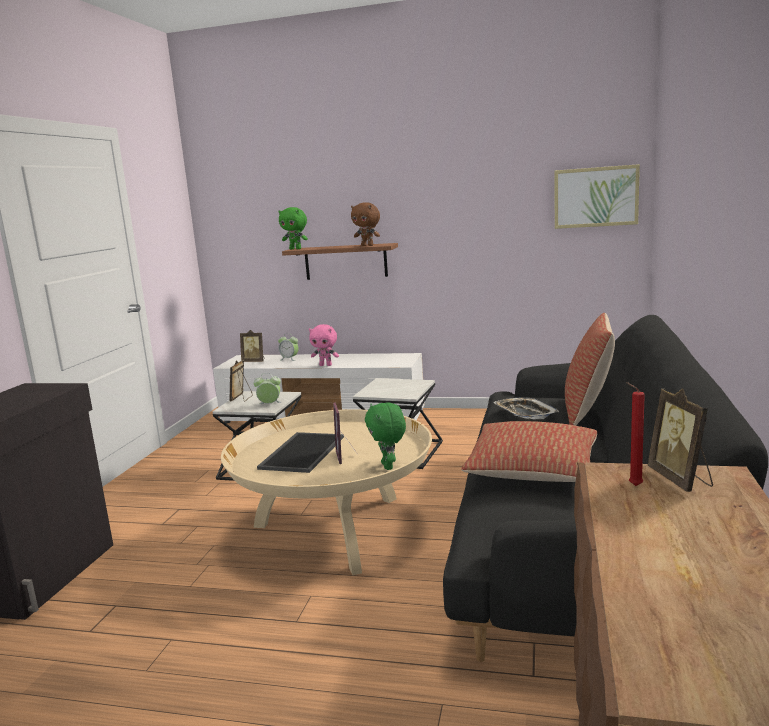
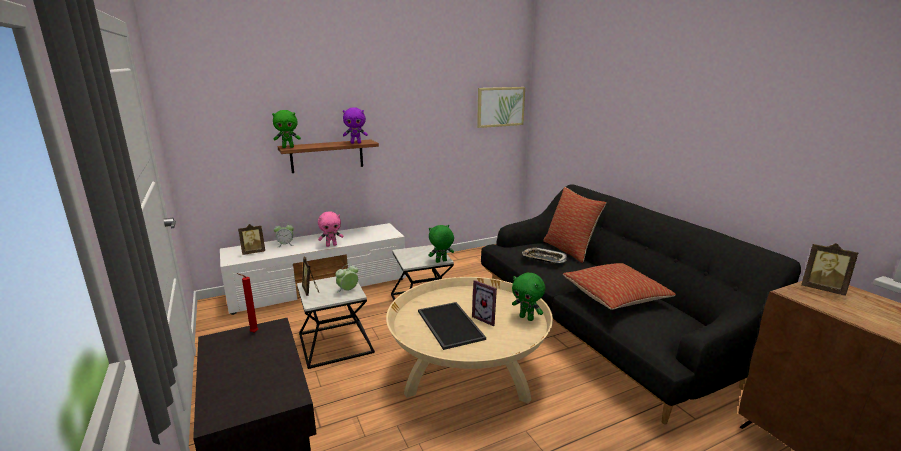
camera: 40 degrees left, 5 degrees up
brown plush toy [351,202,380,246] -> purple plush toy [343,108,368,144]
red candle [626,382,645,486] -> red candle moved to [237,273,259,333]
none -> green plush toy [429,225,454,263]

